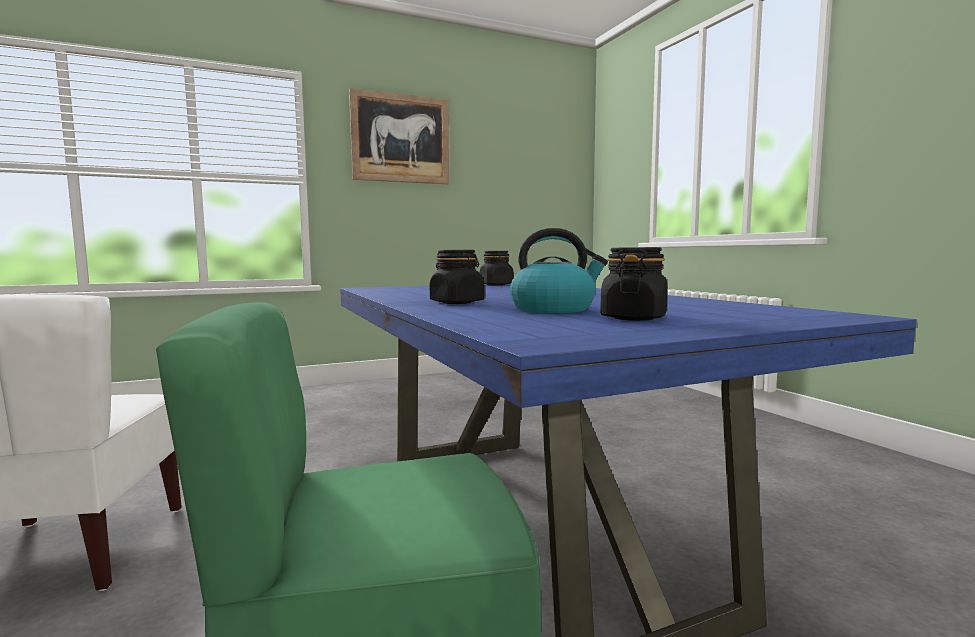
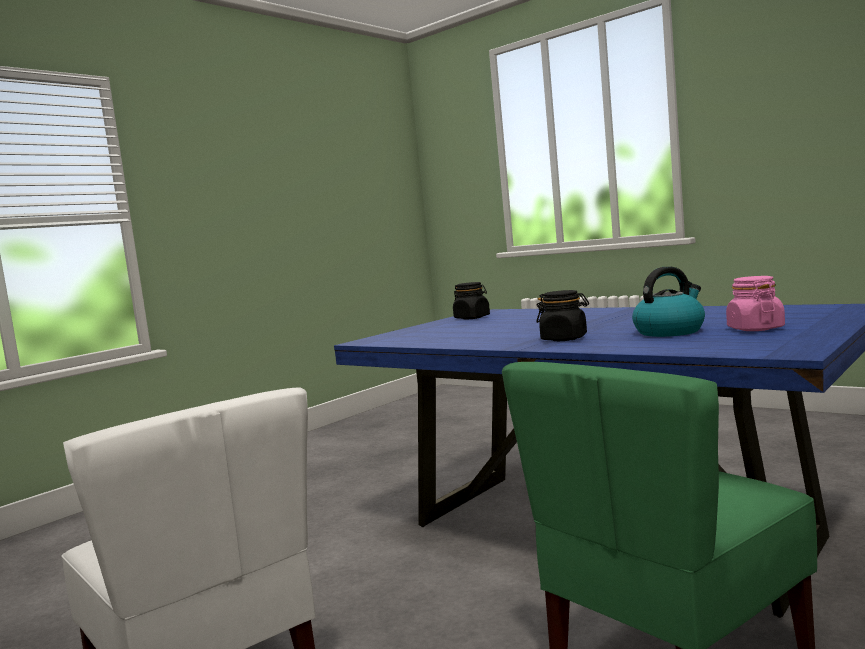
camera: 25 degrees left, 0 degrees up
picture [349,88,449,184] -> none
black jar [600,247,667,321] -> pink jar [726,276,785,331]

